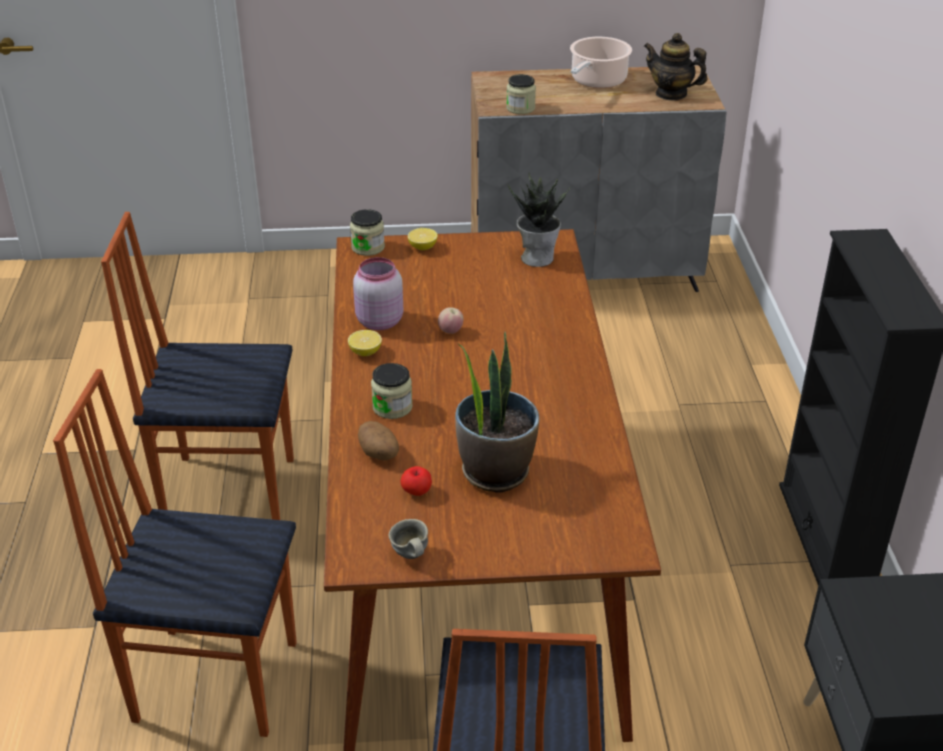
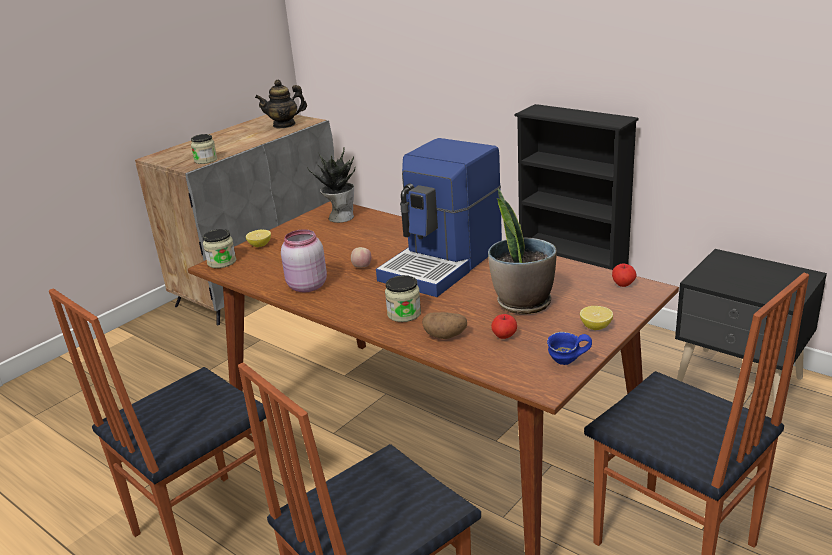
camera: 45 degrees left, 10 degrees down
lemon [348,330,382,356] -> lemon moved to [580,306,613,330]
grey mug [389,519,428,559] -> blue mug [547,332,592,365]
cooking pot [570,37,632,88] -> none
none -> coffee machine [376,138,502,297]
none -> apple [612,264,637,287]

